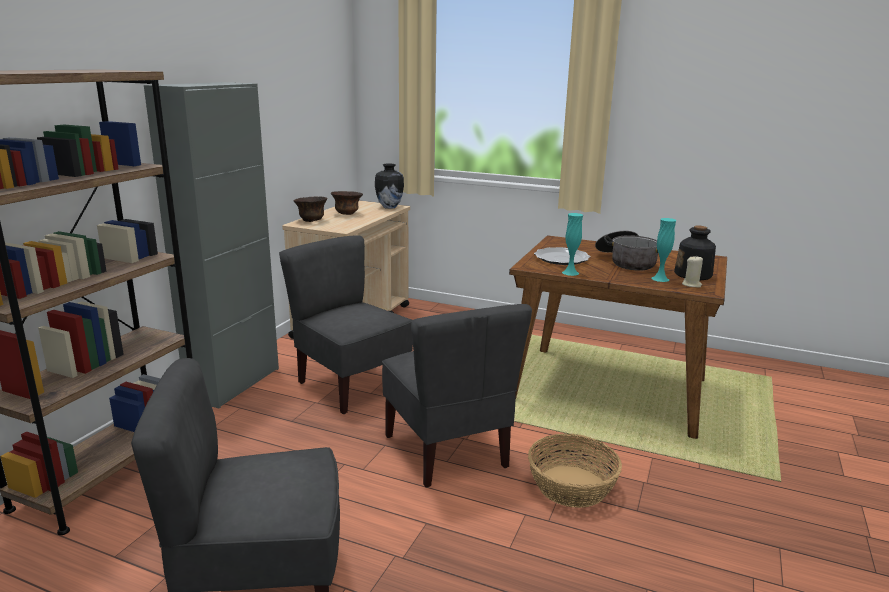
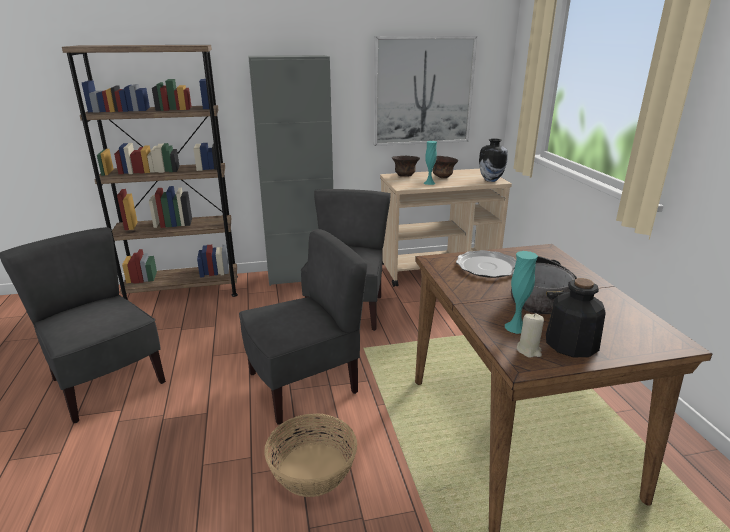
camera: 55 degrees right, 5 degrees up
grey chair [382,304,532,488] -> grey chair turned 150 degrees counterclockwise [239,229,367,424]
turquoise vase [562,213,583,276] -> turquoise vase moved to [424,141,437,185]
none -> picture [374,36,477,146]

